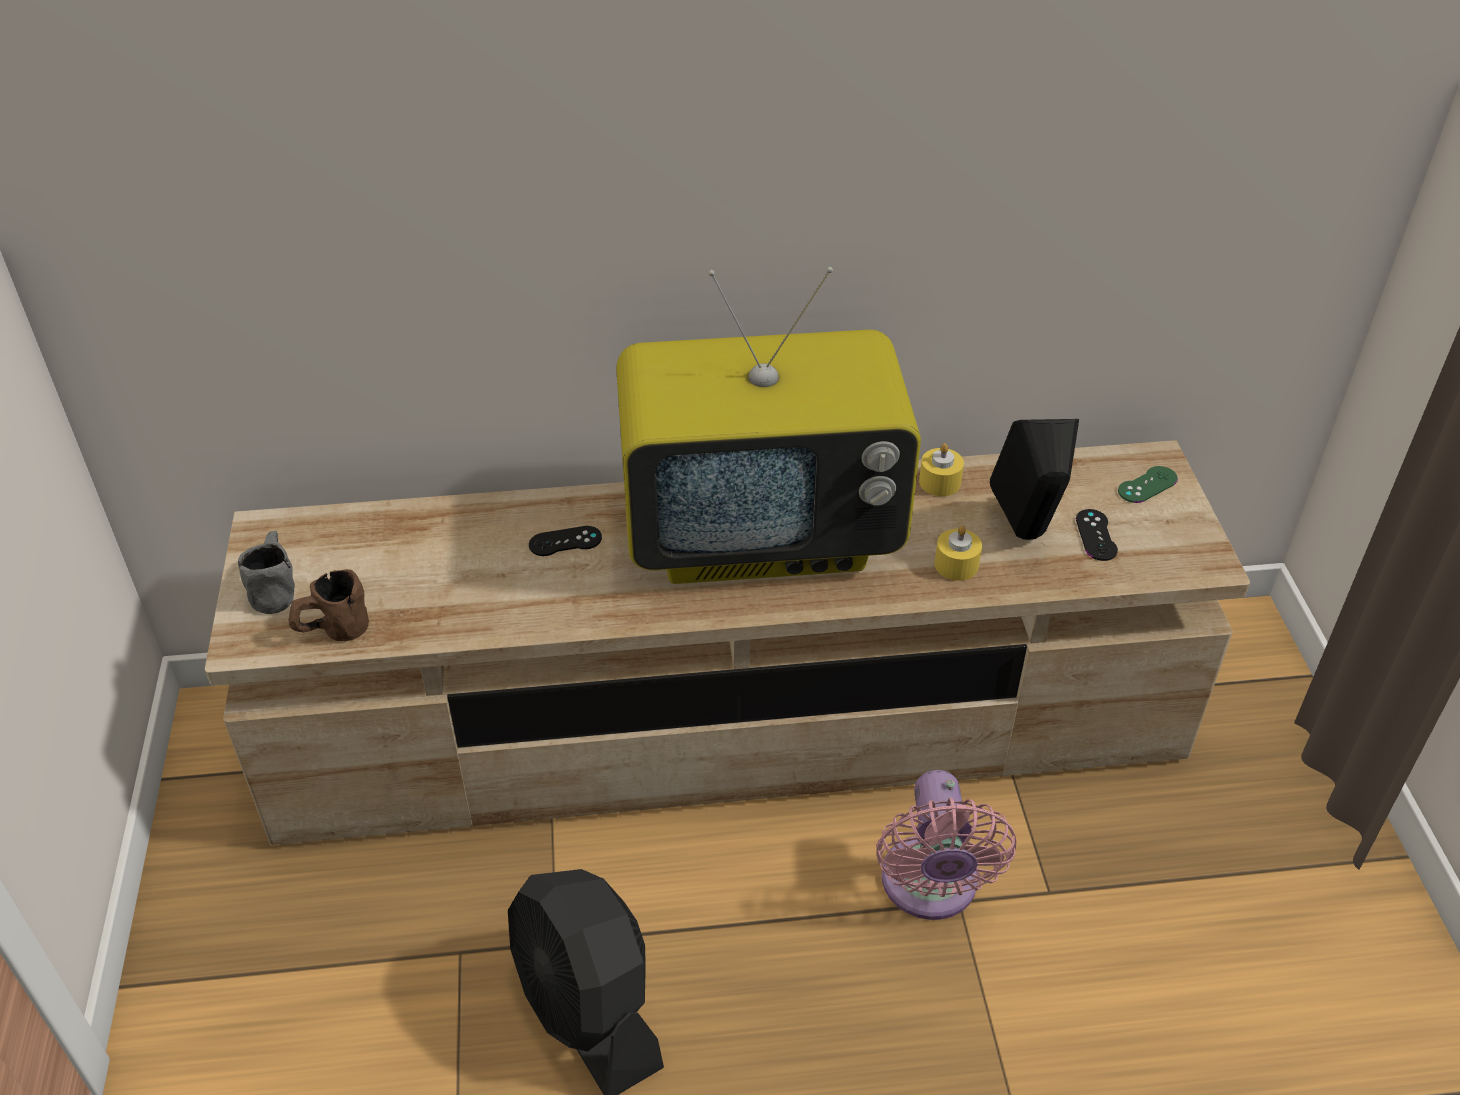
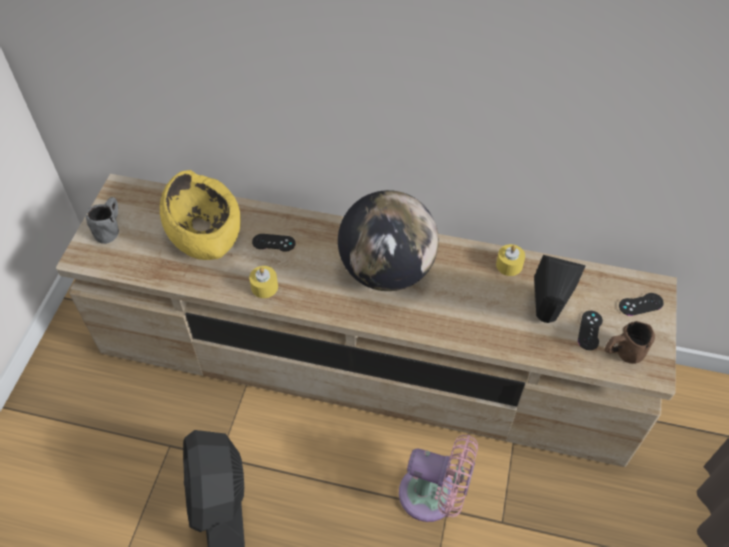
camera: 20 degrees right, 10 degrees up
brown mug [289,569,369,641] -> brown mug moved to [604,321,655,364]
television [616,267,921,584] -> globe [338,190,439,291]
pink fan [876,770,1016,920] -> pink fan turned 90 degrees counterclockwise [399,435,478,522]
yellow candle [935,526,982,581] -> yellow candle moved to [249,266,278,298]
green game controller [1118,466,1178,503] -> black game controller [619,293,664,316]
none -> yellow bowl [160,170,241,260]

